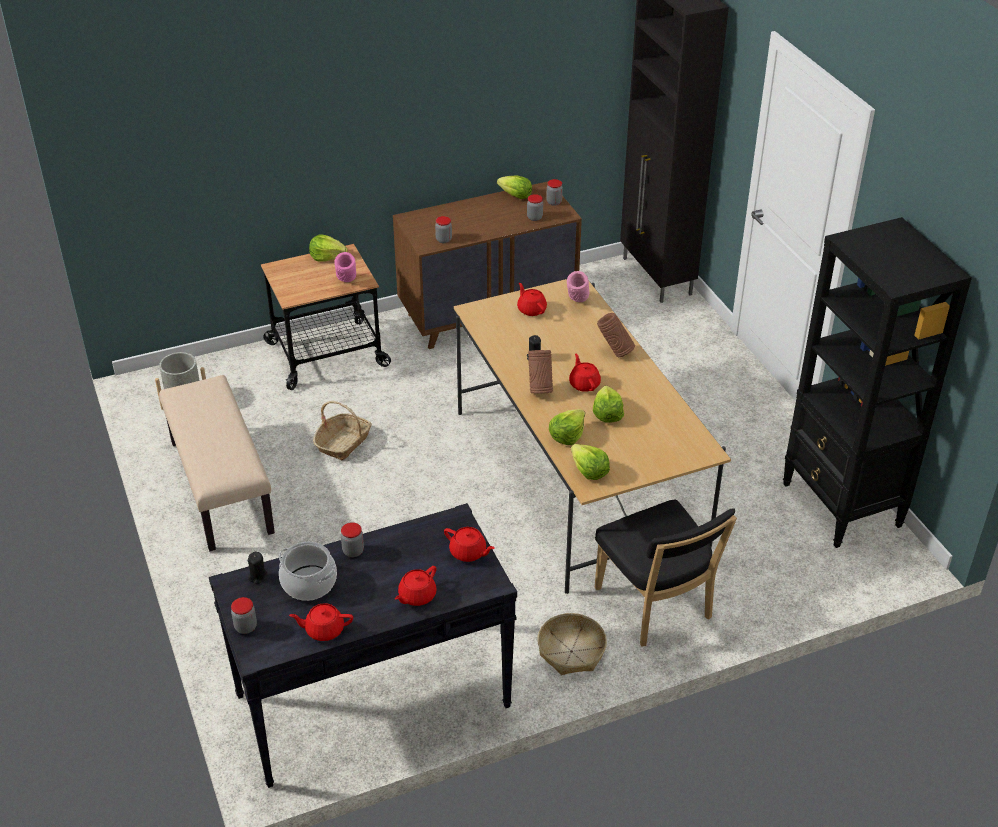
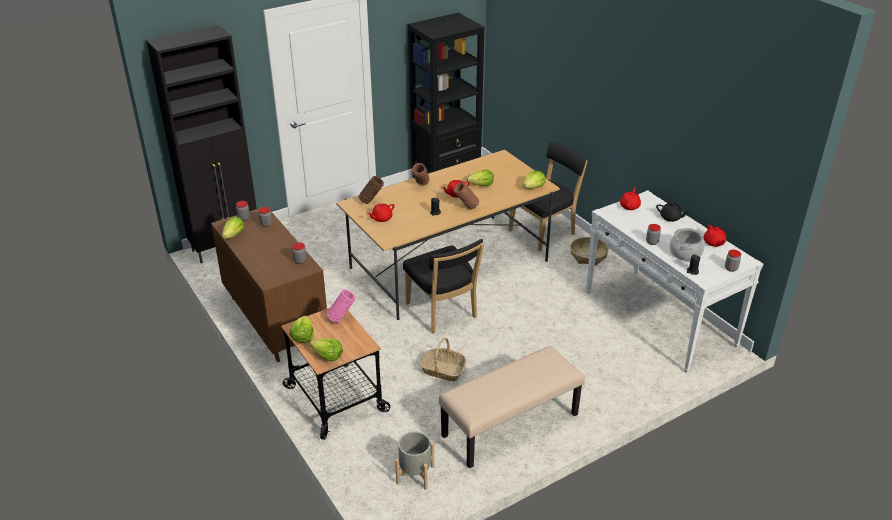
camera: 100 degrees left, 5 degrees down
black console table [209,503,517,788] -> white console table [586,190,763,373]
red teapot [395,566,436,606] -> black teapot [656,203,690,222]
lettuce [549,409,585,445] -> lettuce moved to [310,338,343,362]
pink vase [567,271,589,302] -> brown vase [358,176,384,204]
none -> black chair [403,239,484,333]

